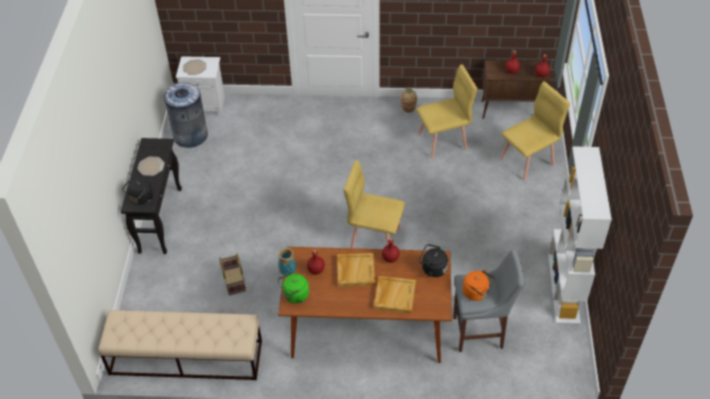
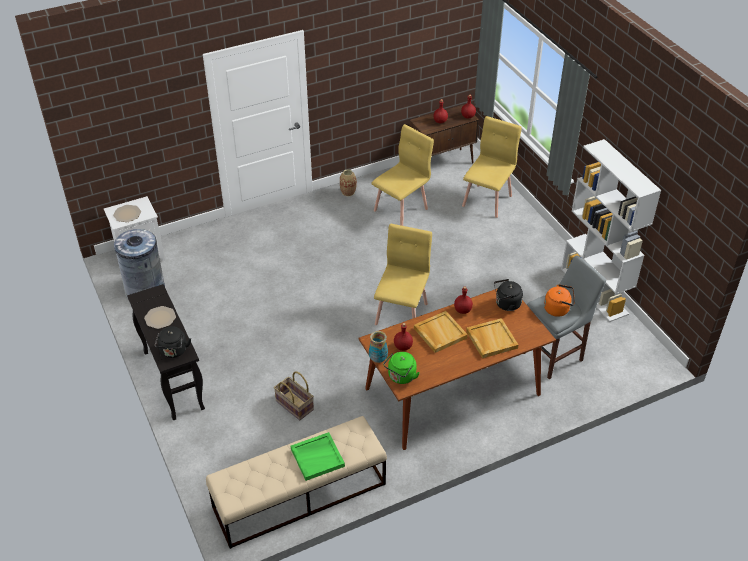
camera: 30 degrees left, 5 degrees down
yellow chair [344,160,405,248] -> yellow chair turned 120 degrees clockwise [374,224,432,325]
none -> green tray [291,432,345,481]

